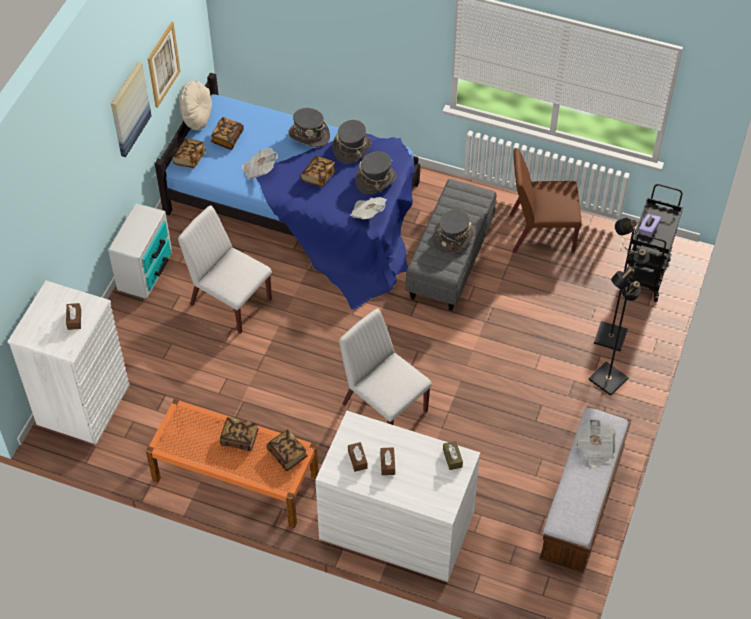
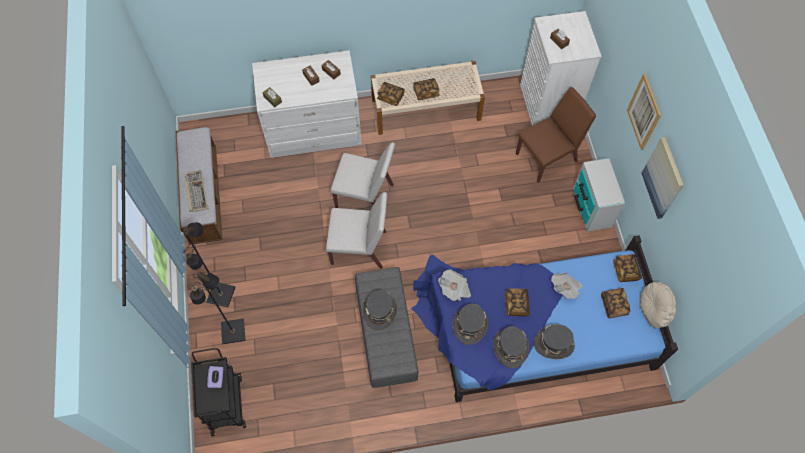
camera: 150 degrees right, 10 degrees up
orange bench [146,399,319,529] -> beige bench [371,61,485,135]
picture [148,22,181,108] -> picture moved to [627,74,661,150]
white chair [178,205,272,334] -> white chair moved to [326,192,387,268]
brown chair [510,148,582,253] -> brown chair moved to [516,87,596,183]
newspaper [577,418,616,468] -> keyboard [183,170,209,212]

